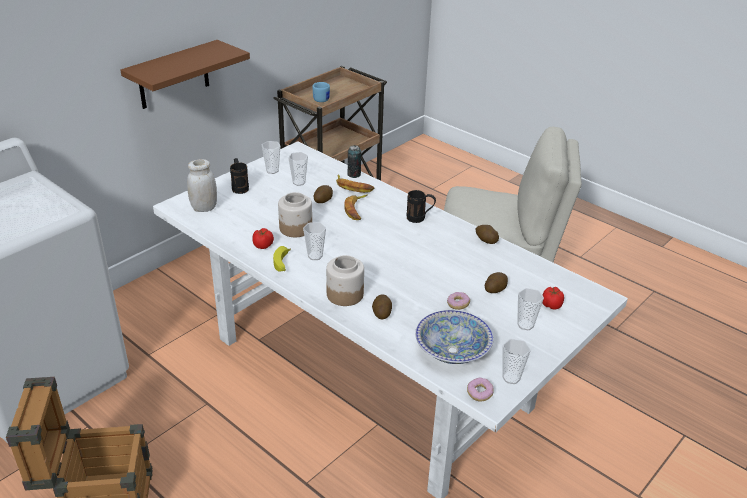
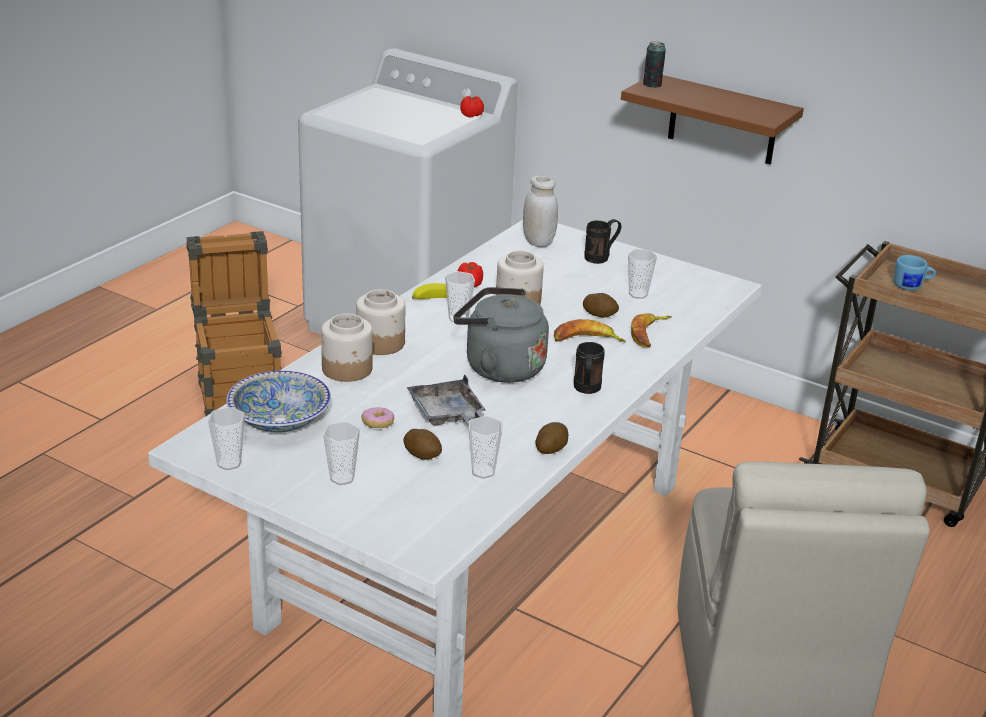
camera: 80 degrees right, 5 degrees down
cup [262,141,281,174] -> cup moved to [469,416,502,479]
can [348,145,361,178] -> can moved to [643,41,666,88]
potato [372,294,392,319] -> jar [321,313,373,382]
donut [467,378,494,402] -> none
tomato [542,287,564,310] -> tomato moved to [460,96,484,118]
none -> grey tray [407,374,486,426]
none -> grey kettle [453,287,549,383]

